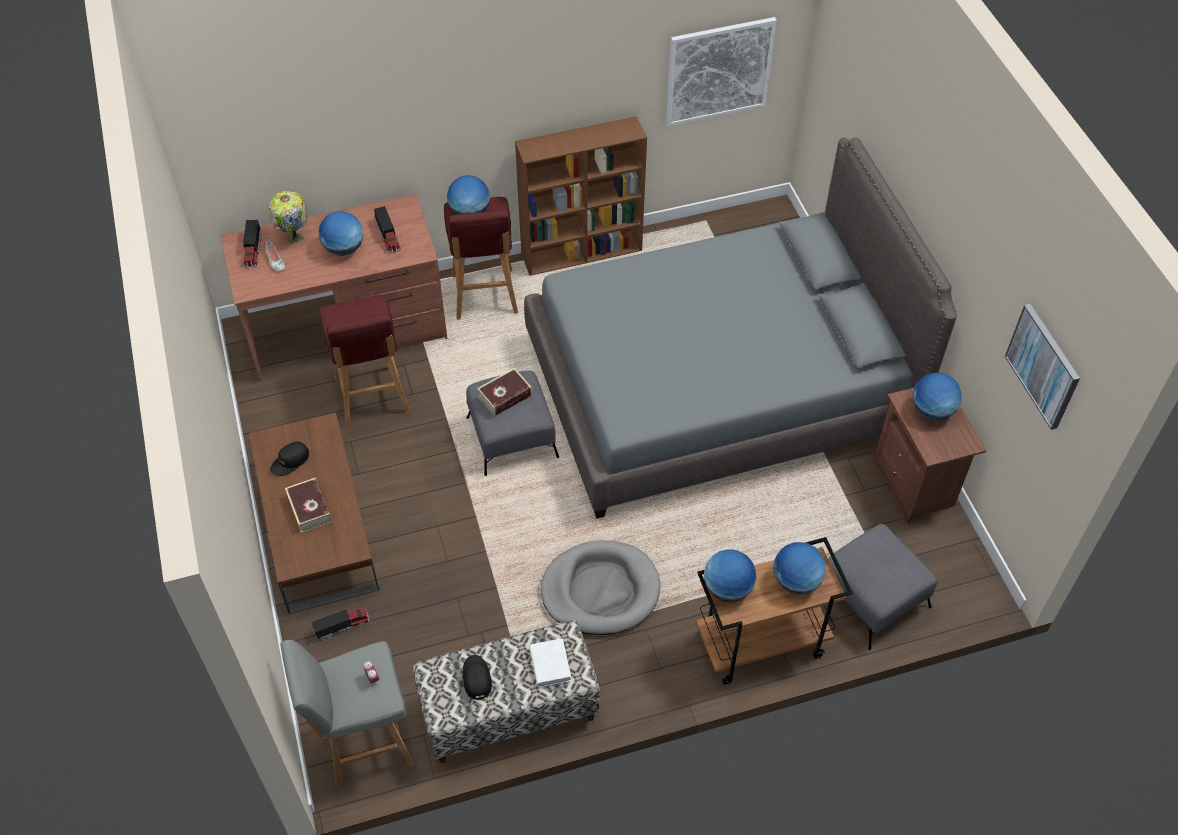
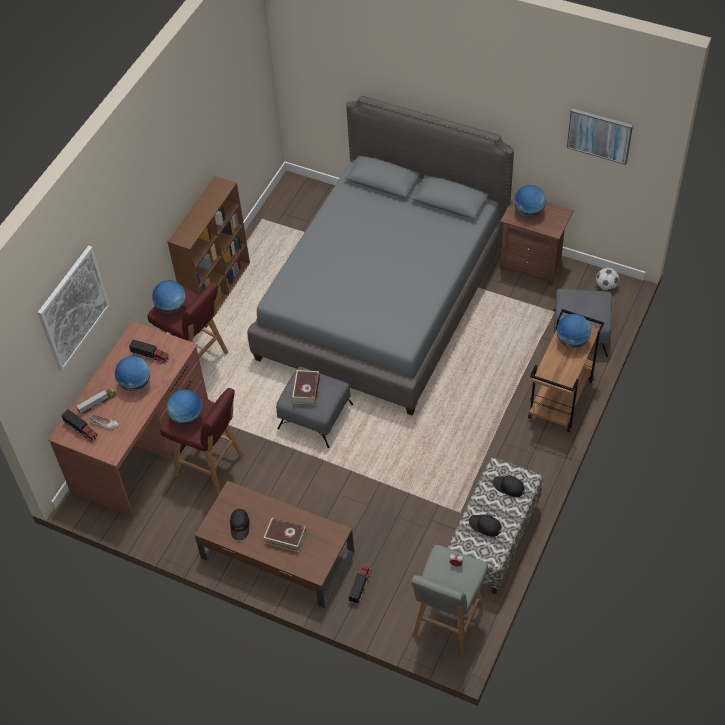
camera: 45 degrees left, 0 degrees up
table lamp [269,191,308,244] -> toy truck [76,388,116,414]
white book [529,638,571,687] -> black cap [493,475,525,497]
grey dog bed [541,540,661,635] -> none
picture [666,17,777,126] -> picture moved to [38,246,110,371]
globe [704,550,756,602] -> globe moved to [167,389,203,425]
none -> football [596,268,619,290]

